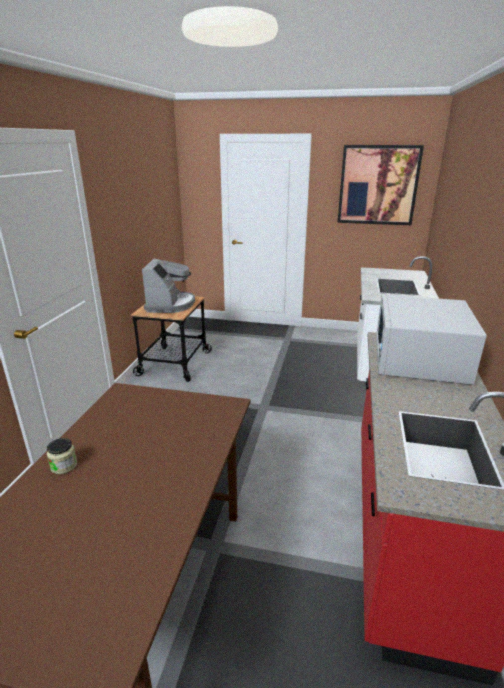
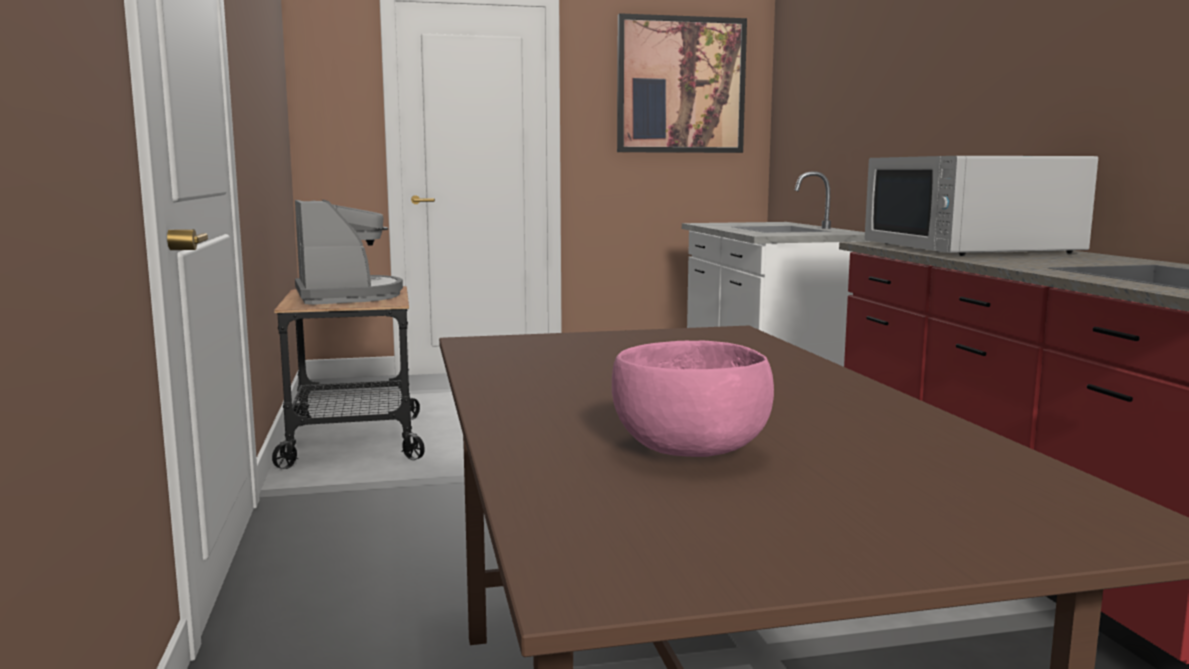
camera: 25 degrees left, 15 degrees down
jar [47,438,77,474] -> none
none -> pink bowl [612,340,774,457]

